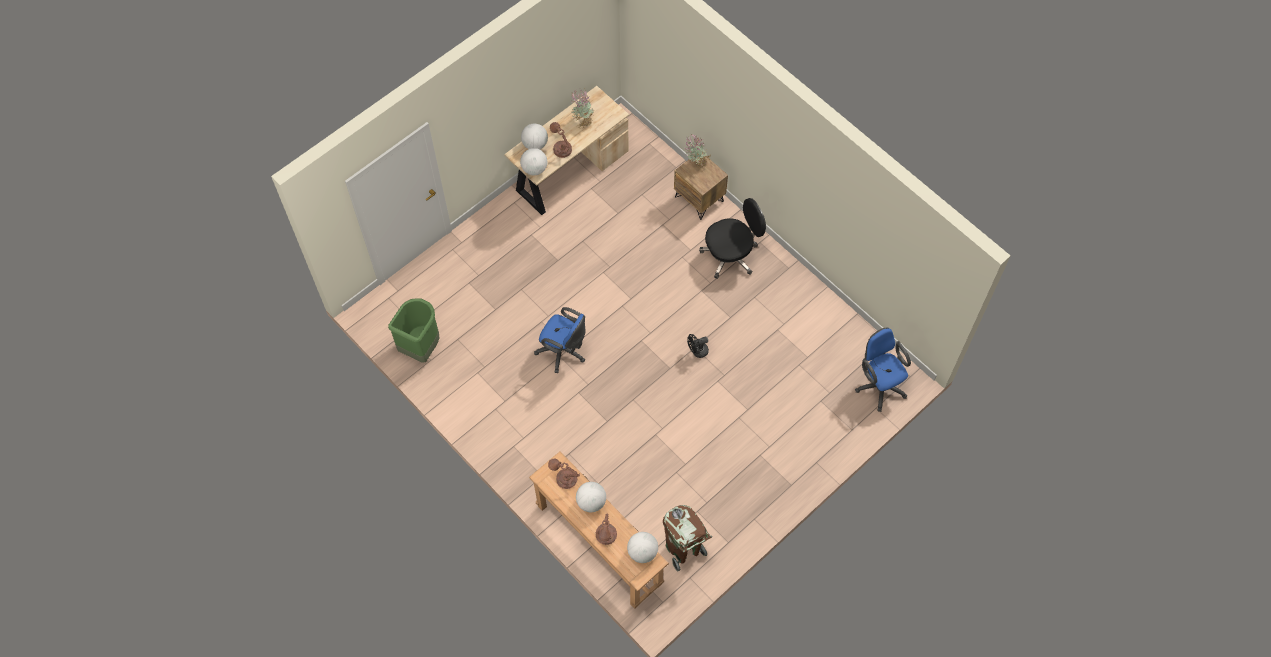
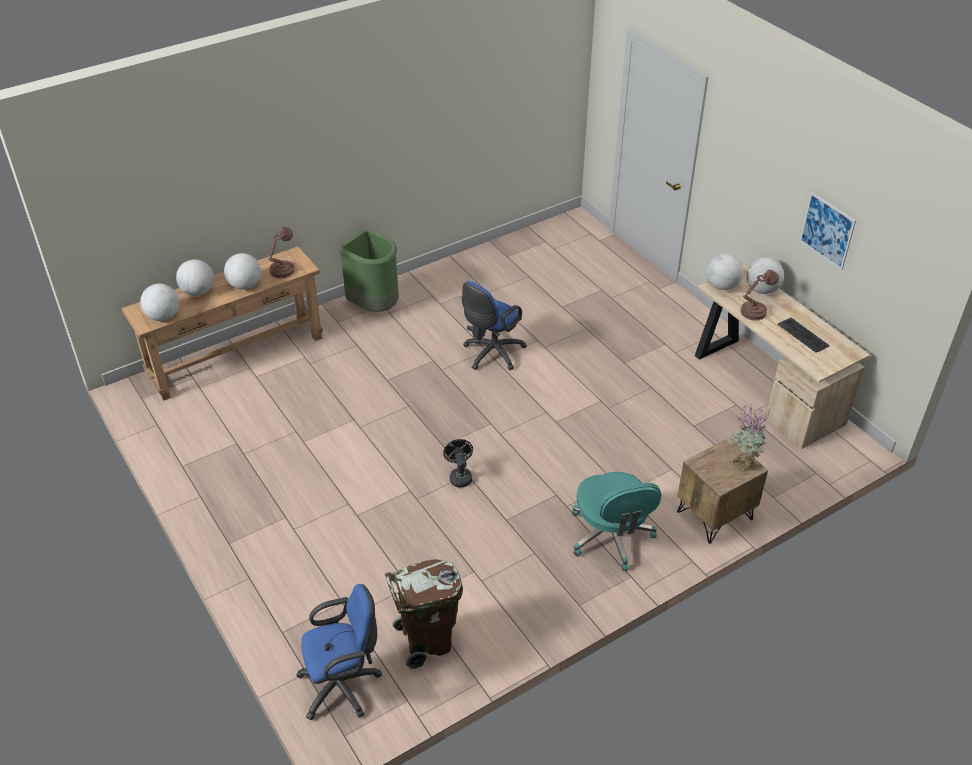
camera: 100 degrees right, 20 degrees down
green trash can [388,298,440,362] -> green trash can moved to [338,229,399,312]
potted plant [570,90,594,129] -> keyboard [778,318,830,353]
brown table lamp [596,513,617,545] -> globe [176,259,214,296]
brown trash can [663,505,712,571] -> brown trash can moved to [385,559,463,669]
black office chair [699,198,766,279] -> turquoise office chair [572,472,662,571]
none -> picture [800,192,856,270]

